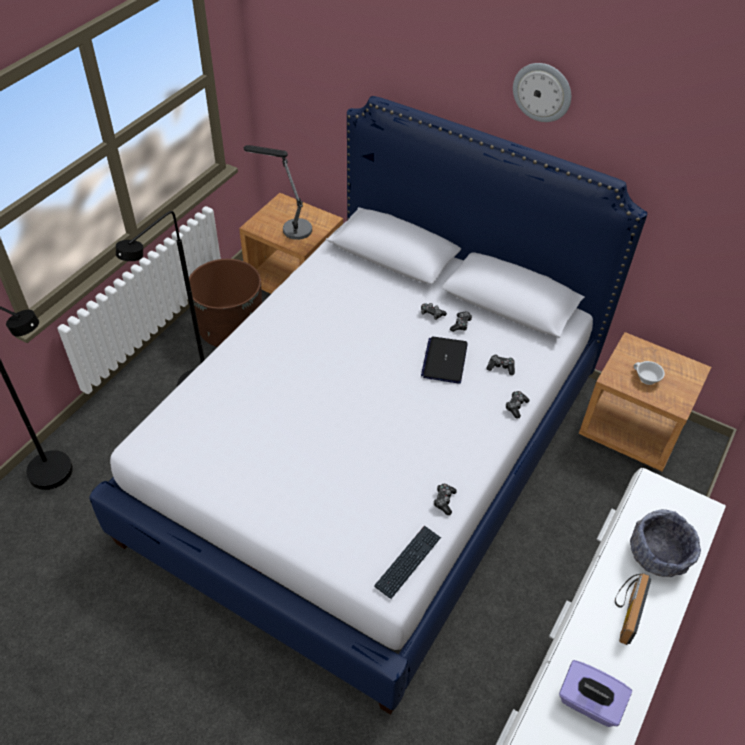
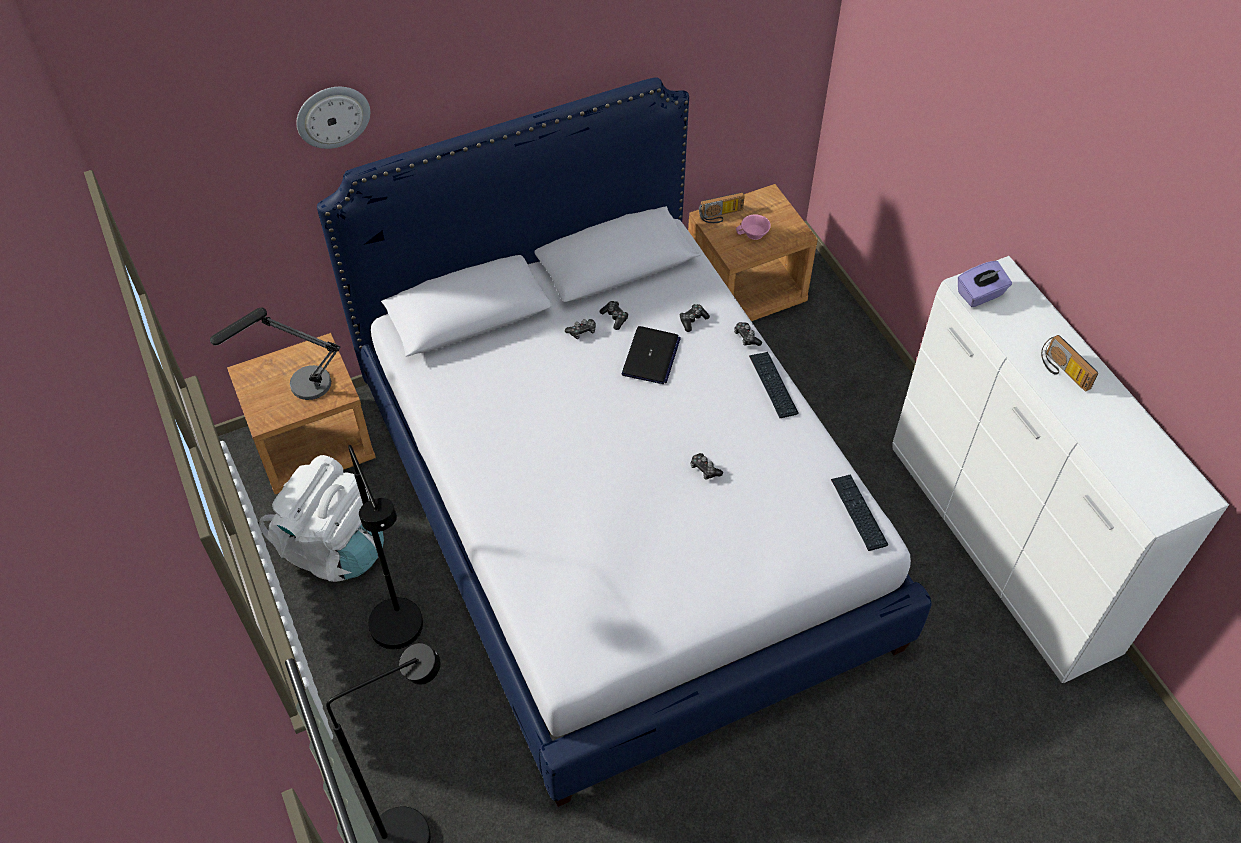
camera: 55 degrees left, 5 degrees up
brown planter [189,259,262,347] -> white backpack [259,455,384,582]
laptop [421,337,468,384] -> laptop turned 120 degrees counterclockwise [622,326,681,384]
game controller [434,484,457,515] -> game controller moved to [690,453,723,479]
wall clock [513,63,571,122] -> wall clock moved to [296,87,370,149]
purple tissue box [559,660,632,727] -> purple tissue box moved to [958,261,1012,307]
grey bowl [630,509,701,577] -> none
white cup [634,361,665,385] -> pink cup [736,214,771,240]
none -> radio [699,192,745,223]
none -> keyboard [749,352,799,418]

